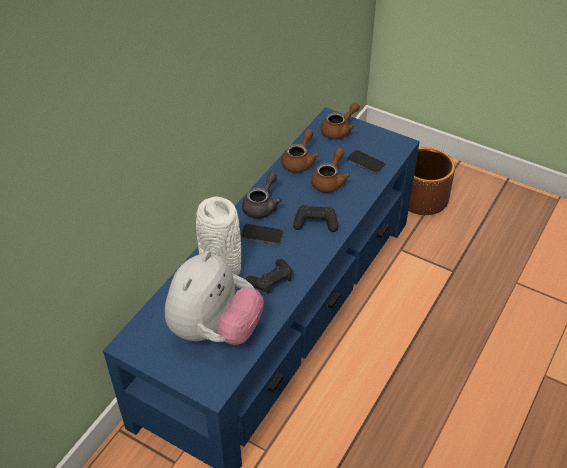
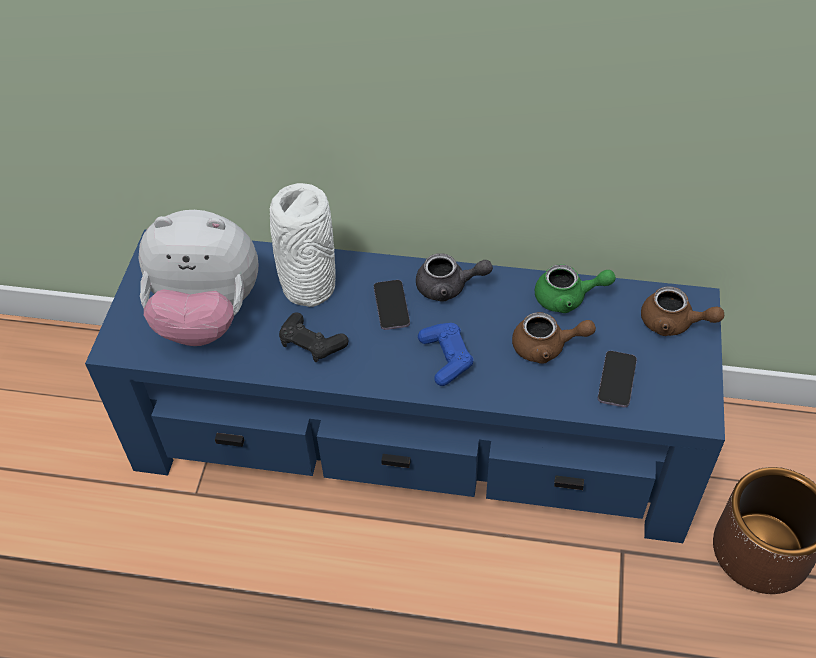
camera: 70 degrees right, 5 degrees up
brown teapot [281,129,319,173] -> green teapot [535,264,616,313]
black game controller [293,205,338,232] -> blue game controller [418,323,473,386]

